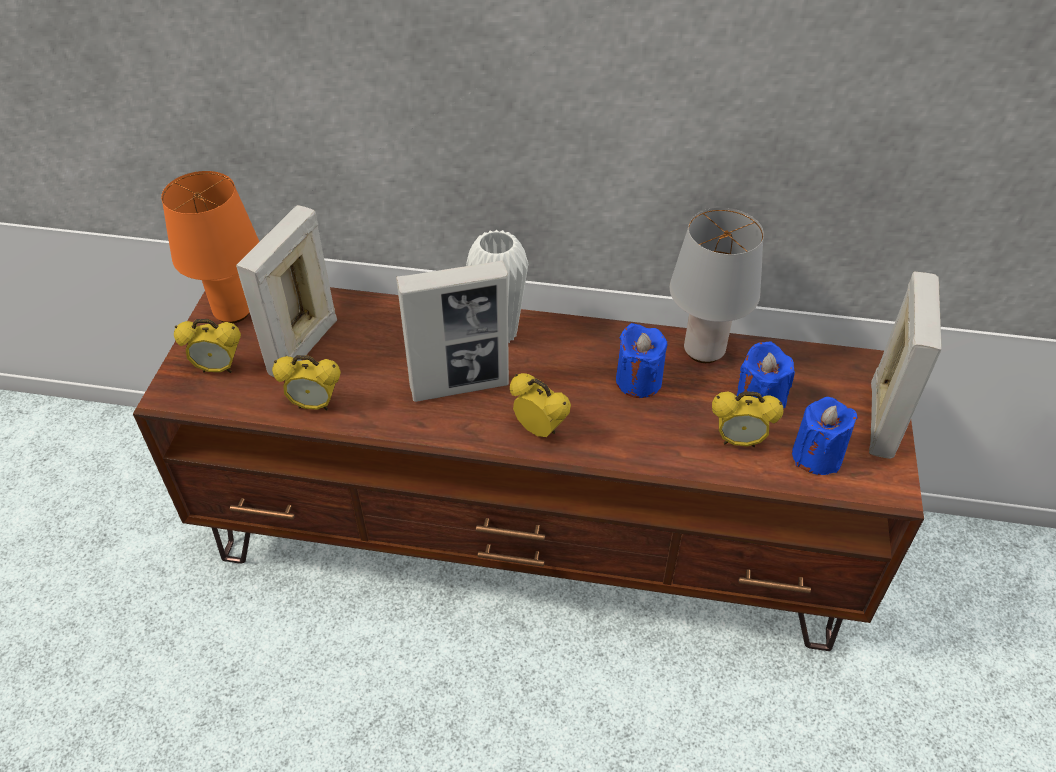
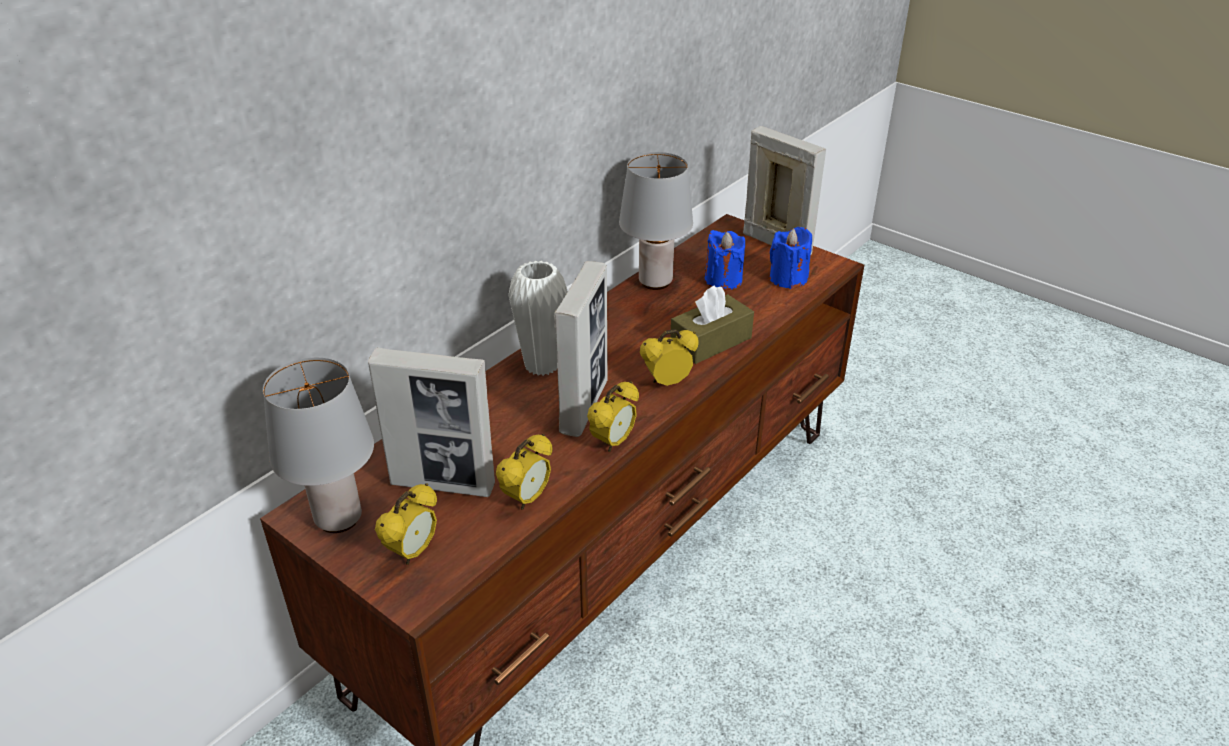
camera: 60 degrees left, 10 degrees down
orange table lamp [161,171,259,323] -> grey table lamp [263,358,374,533]
picture frame [236,205,337,381] -> picture frame turned 45 degrees counterclockwise [368,348,495,497]
blue candle [616,323,668,398] -> none
alarm clock [712,391,783,447] -> alarm clock moved to [587,381,639,452]
none -> brown tissue box [670,285,754,364]

